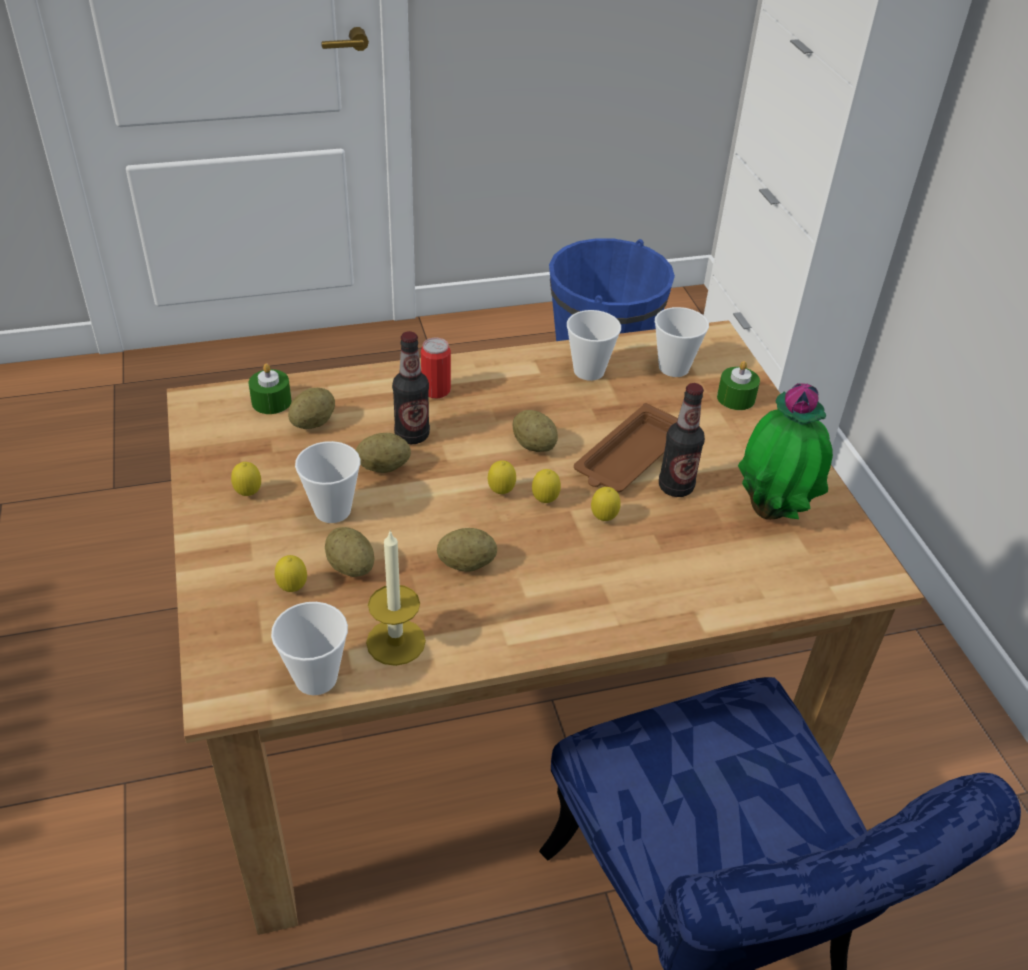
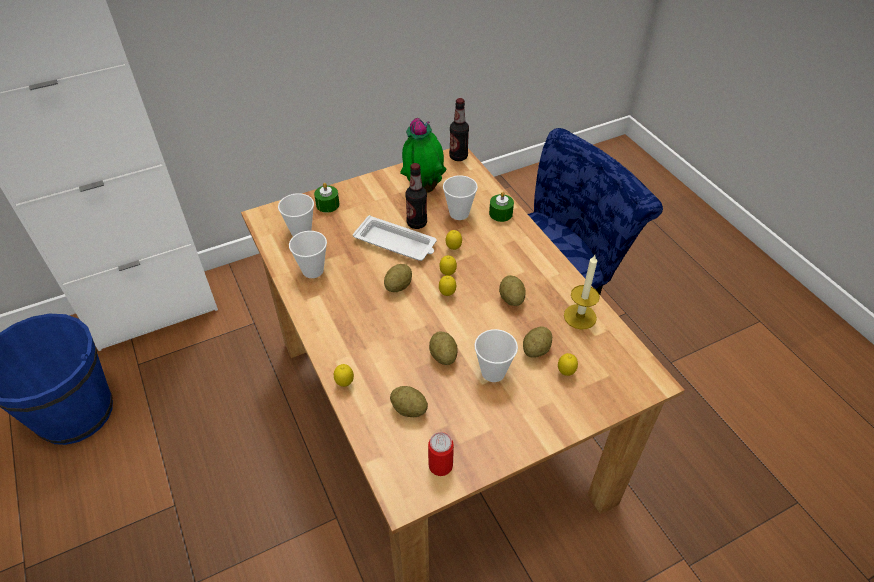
camera: 100 degrees left, 5 degrees up
lemon [231,462,261,496] -> lemon moved to [334,364,354,387]
green candle [249,363,291,414] -> green candle moved to [489,192,514,222]
cup [271,602,348,695] -> cup moved to [443,176,478,220]
bottle [392,331,430,444] -> bottle moved to [449,98,469,161]
can [421,338,451,398] -> can moved to [428,432,454,476]
brown tray [574,403,678,492] -> white tray [353,215,437,261]

